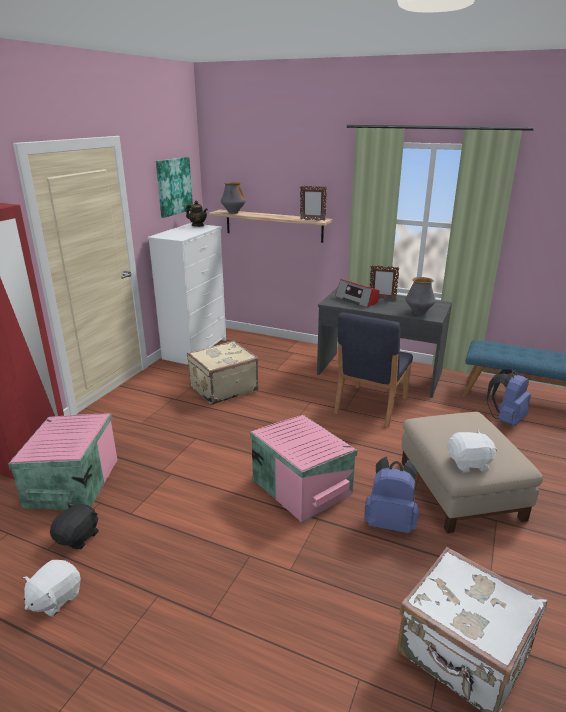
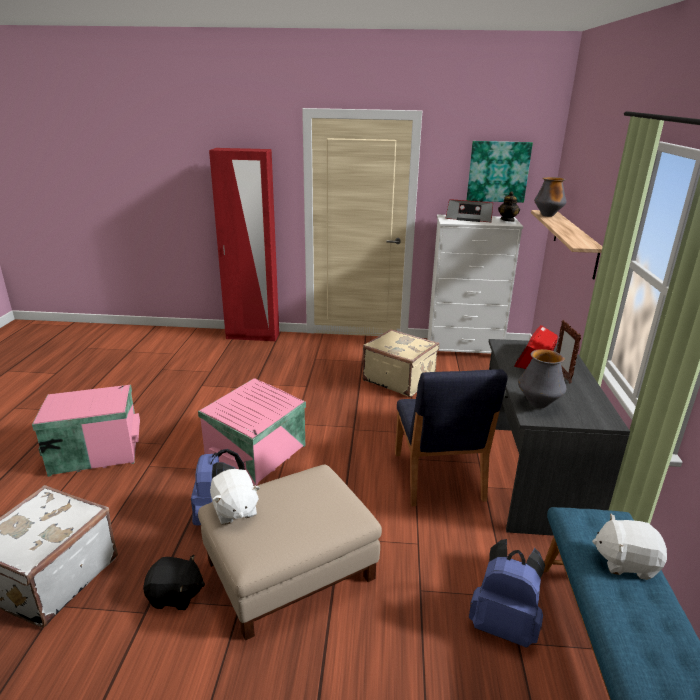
camera: 70 degrees right, 0 degrees up
pink storage box [8,413,118,510] -> pink storage box moved to [32,385,140,477]
white plush toy [23,560,81,617] -> white plush toy moved to [592,514,667,580]
black plush toy [50,503,99,549] -> black plush toy moved to [143,555,205,610]
picture frame [300,186,327,221] -> none
blue chair [334,312,413,428] -> blue chair turned 105 degrees counterclockwise [395,369,508,506]
none -> radio [446,199,493,222]

